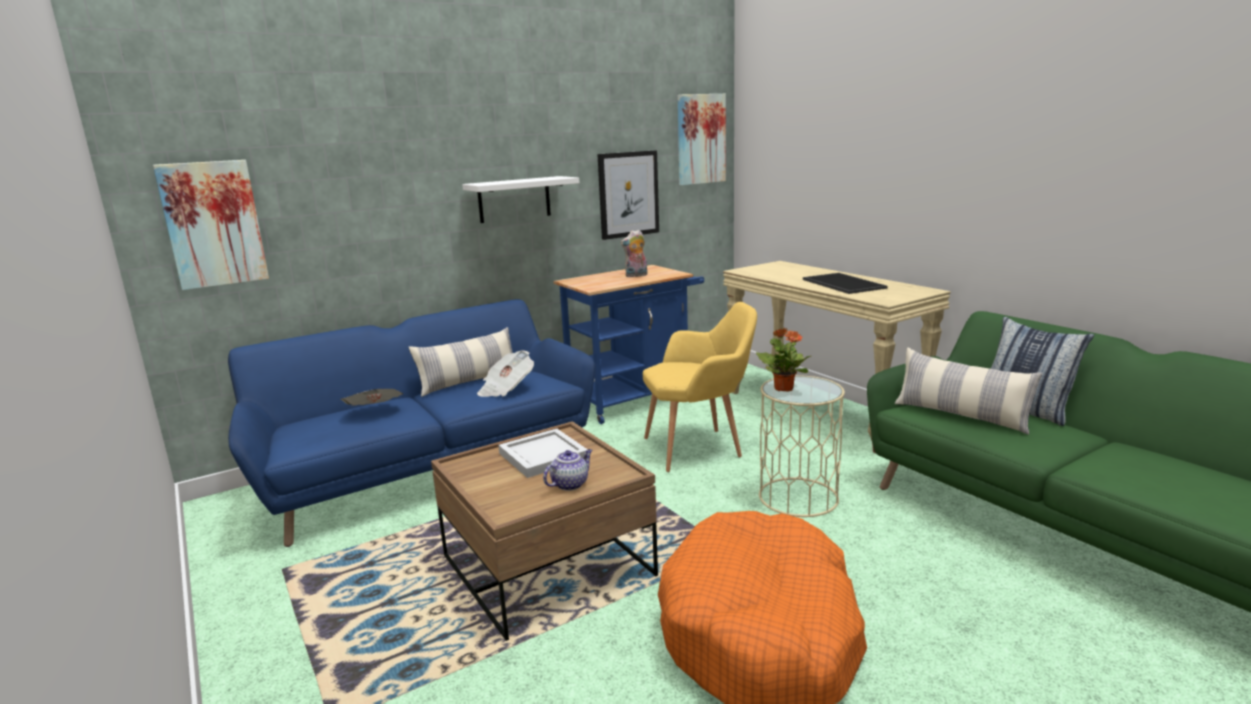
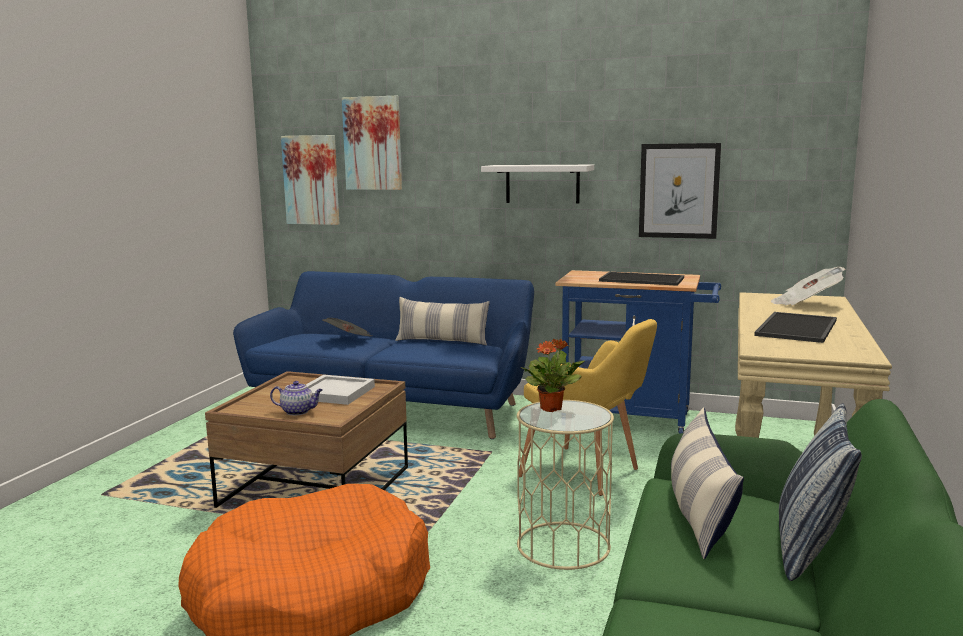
camera: 50 degrees right, 5 degrees down
newspaper [477,350,534,397] -> newspaper moved to [771,267,846,305]
plush toy [621,230,647,277] -> tray [599,272,684,286]
picture [678,94,726,185] -> picture moved to [342,96,402,190]

